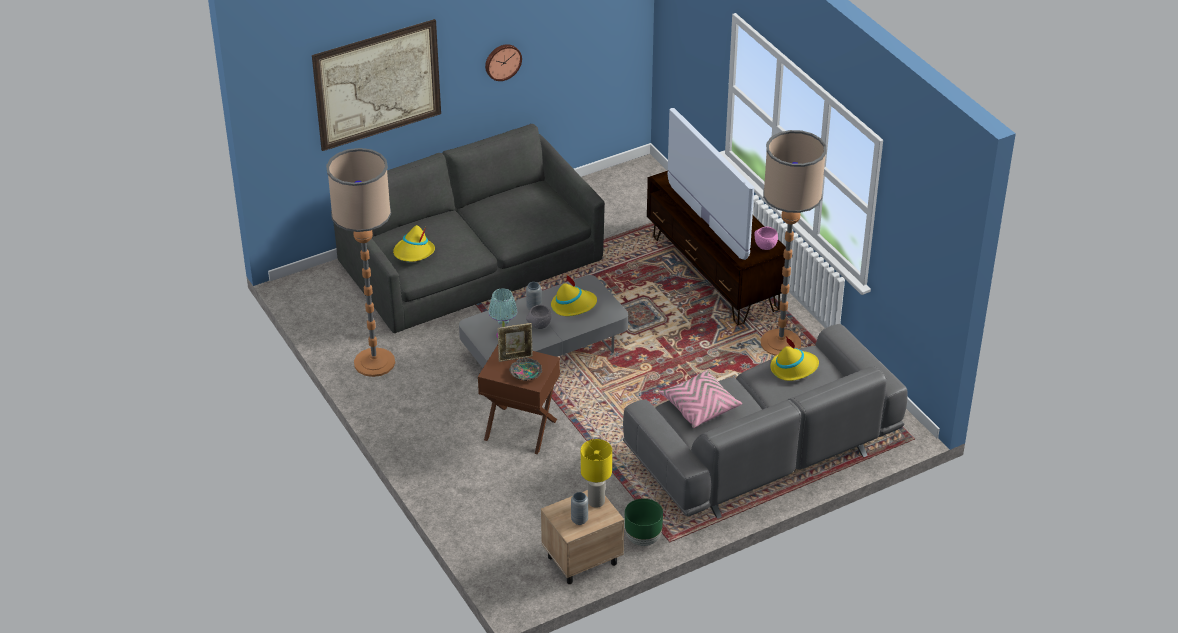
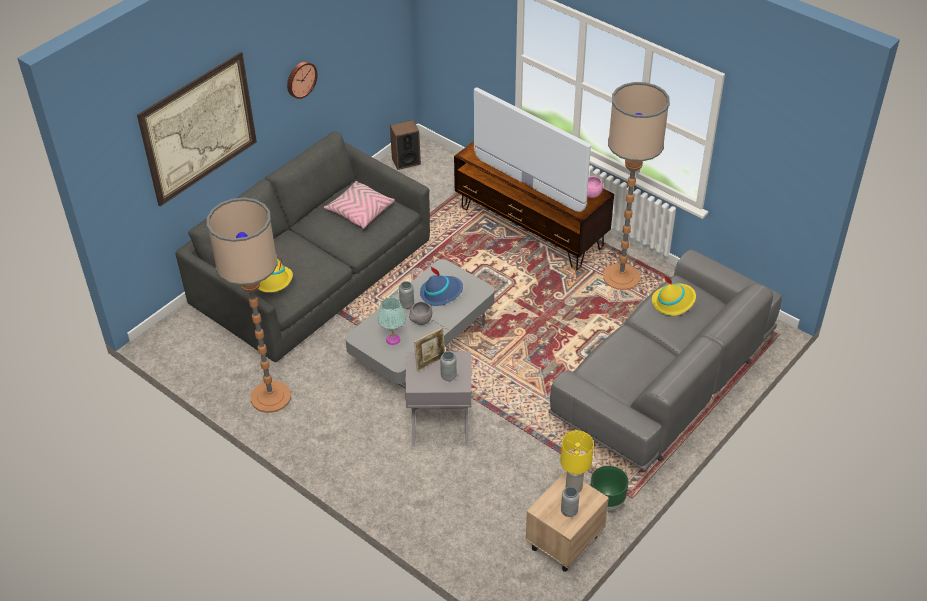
camera: 20 degrees left, 5 degrees up
brown side table [478,345,560,454] -> grey side table [405,351,472,447]
bowl [509,358,542,381] -> grey vase [440,351,457,381]
yellow hat [551,274,597,316] -> blue hat [420,266,463,306]
pink pillow [659,370,742,428] -> pink pillow moved to [324,181,395,229]
none -> speaker [390,120,421,170]

